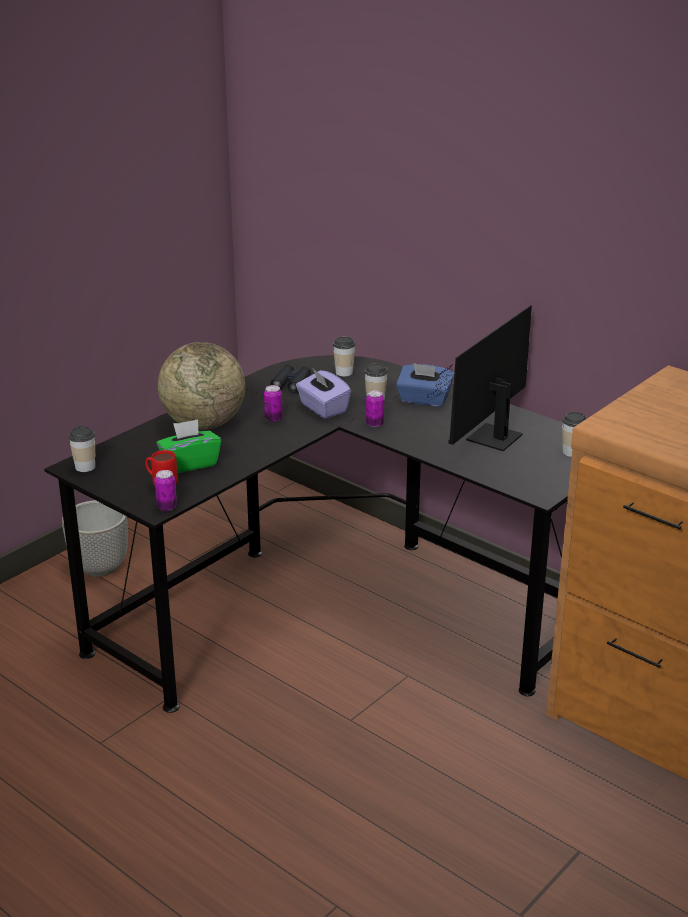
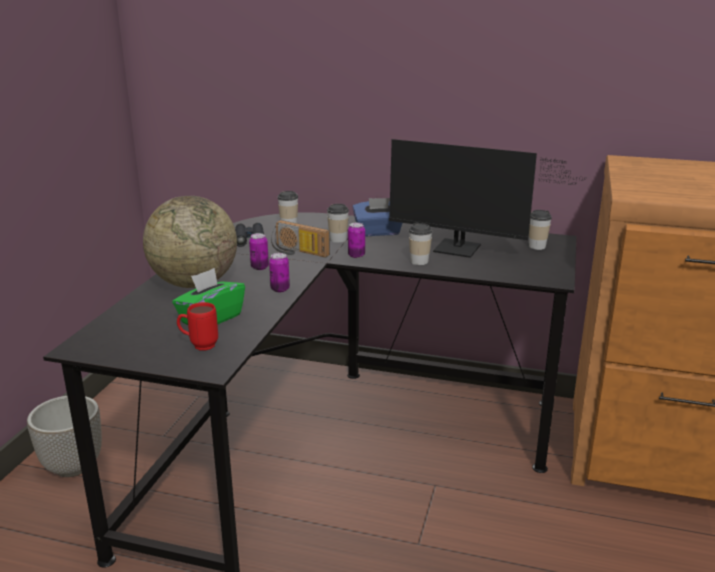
camera: 25 degrees left, 5 degrees down
cup [69,426,95,472] -> cup moved to [409,223,433,265]
can [154,470,177,511] -> can moved to [269,253,290,292]
purple tissue box [296,369,351,419] -> radio [271,220,330,258]
monitor [426,305,532,451] -> monitor turned 75 degrees counterclockwise [389,139,587,258]

